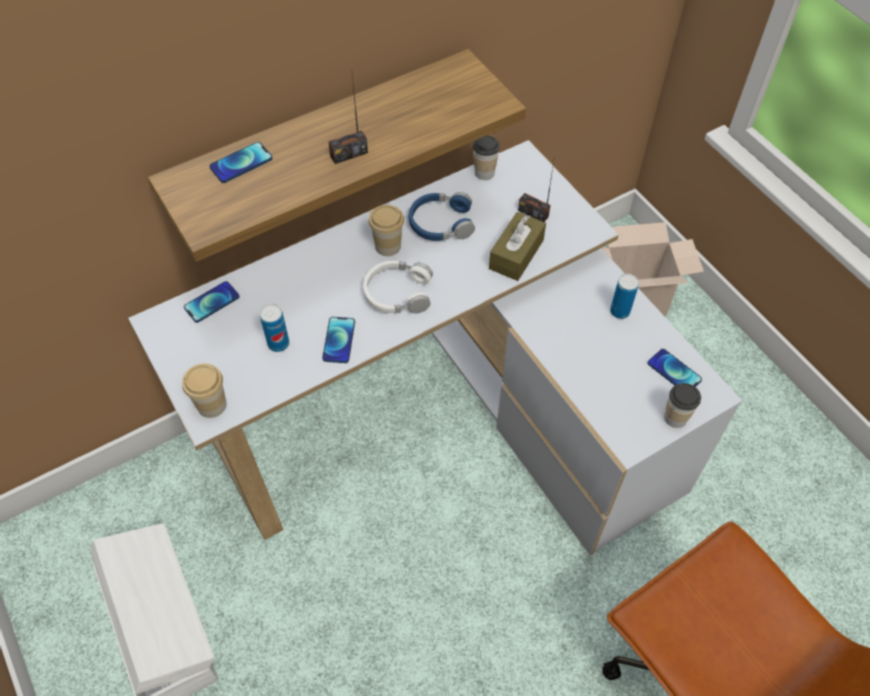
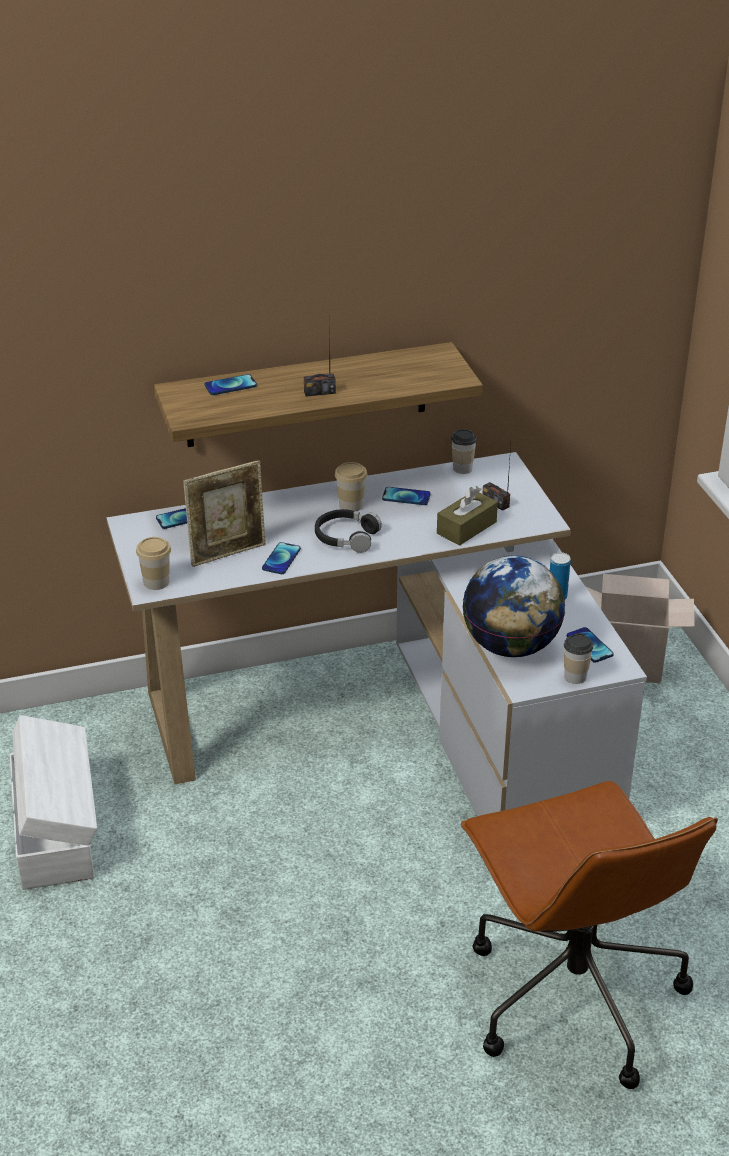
camera: 15 degrees right, 20 degrees down
can [260,304,289,352] -> picture frame [183,460,266,567]
white headphones [363,261,433,313] -> black headphones [315,509,382,553]
blue headphones [409,192,475,241] -> phone [382,487,430,505]
none -> globe [462,555,565,657]

